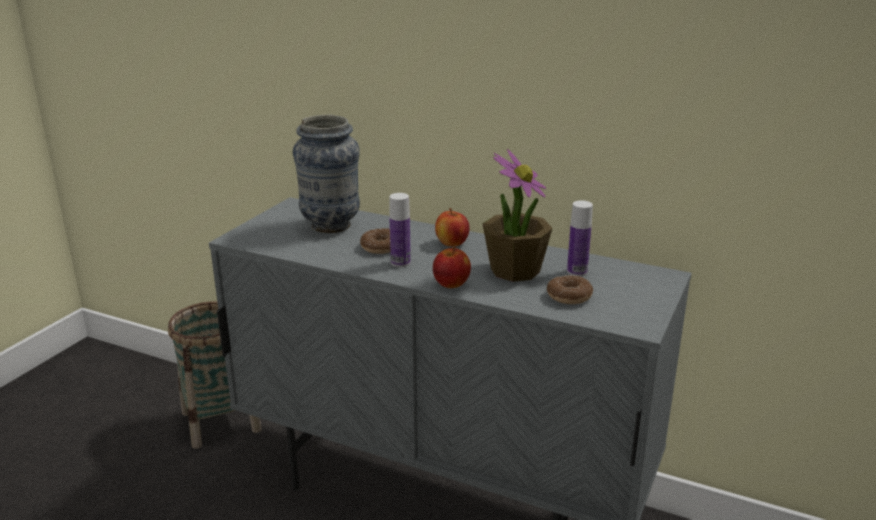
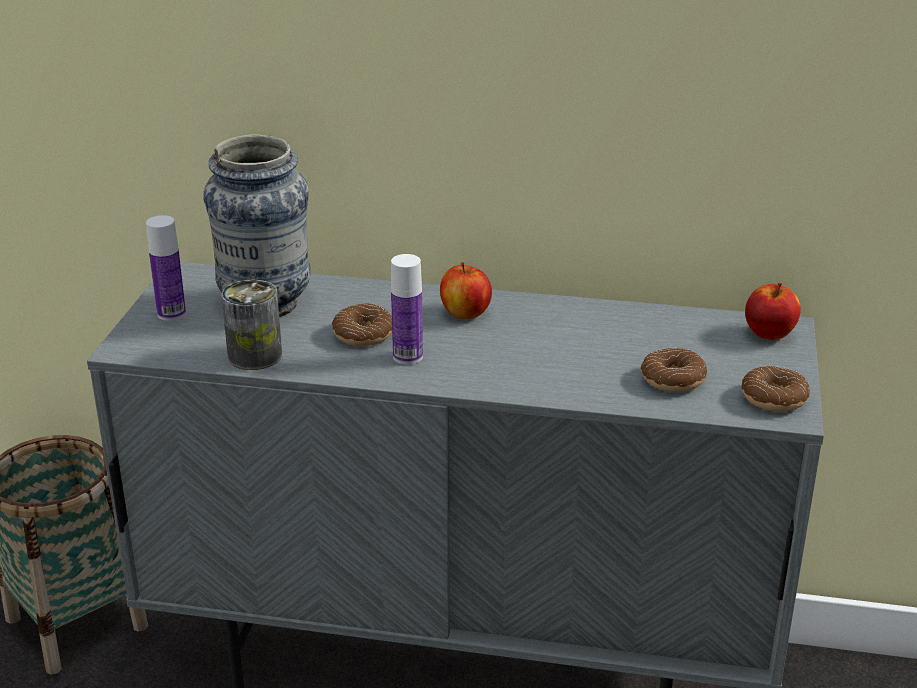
camera: 15 degrees left, 5 degrees up
apple [433,247,471,288] -> apple moved to [745,283,801,340]
potted plant [483,149,553,282] -> none
bottle [567,200,593,277] -> bottle moved to [146,215,186,321]
none -> can [222,280,282,370]
none -> donut [742,366,810,412]

